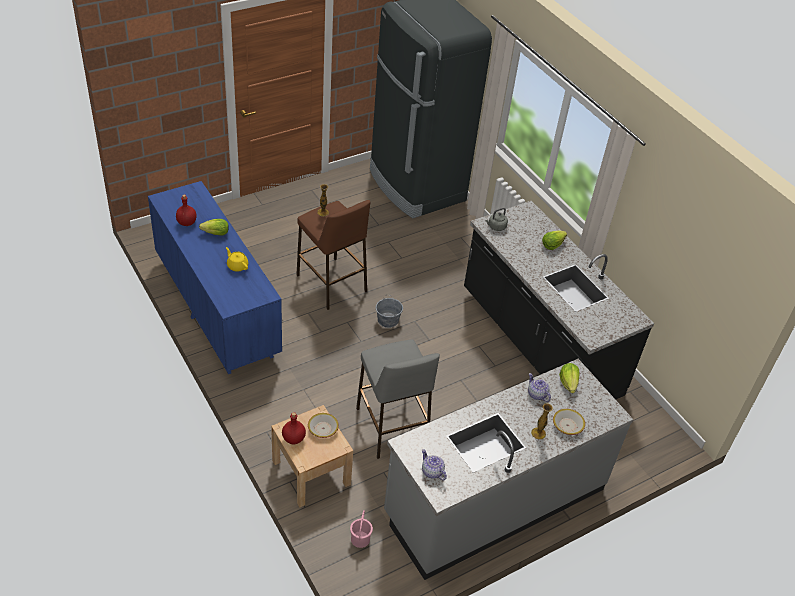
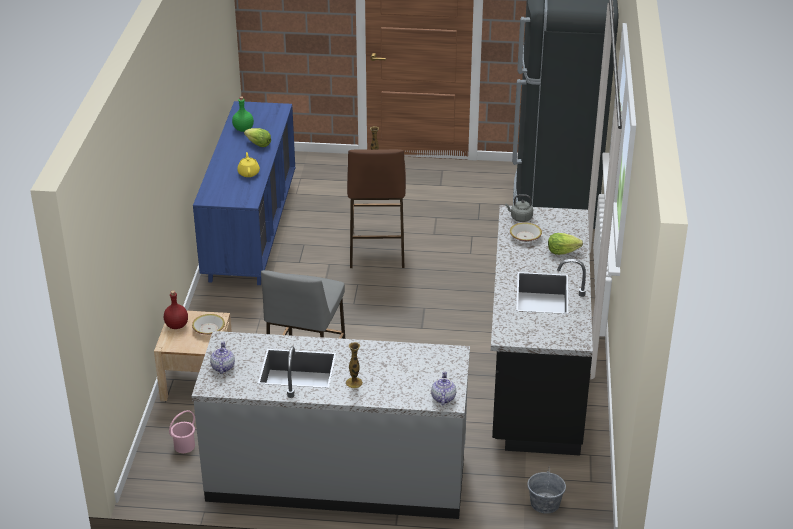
camera: 40 degrees right, 10 degrees down
red bottle [176,195,197,226] -> green bottle [232,96,254,132]
grey bucket [376,295,403,328] -> grey bucket moved to [527,467,566,514]
teapot [528,373,551,402] -> teapot moved to [431,371,456,405]
bowl [553,409,585,435] -> bowl moved to [510,222,542,242]
lettuce [559,363,579,393] -> none

